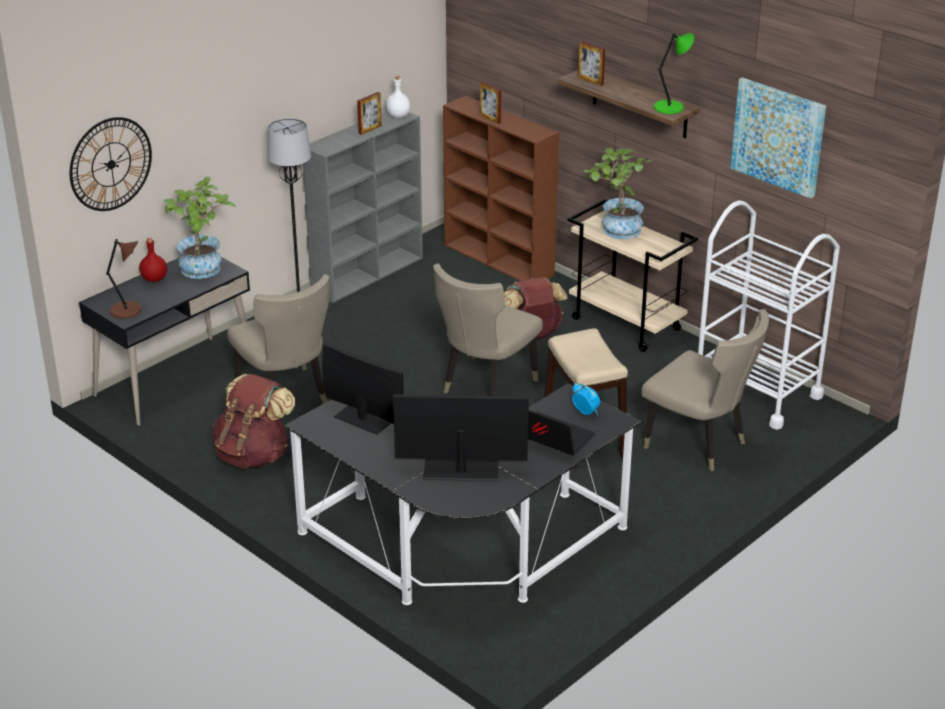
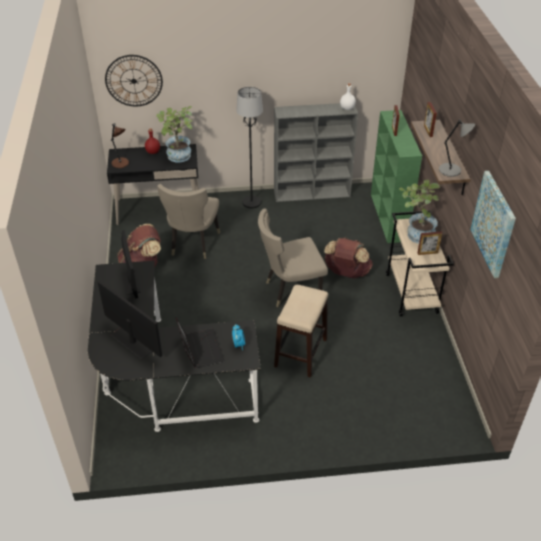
camera: 40 degrees right, 10 degrees up
picture frame [357,92,382,135] -> picture frame moved to [418,232,442,255]
brown bookcase [443,96,559,281] -> green bookcase [371,110,422,243]
beige chair [642,309,769,471] -> none
green table lamp [654,33,694,114] -> grey table lamp [439,119,475,177]
white cart [698,201,840,430] -> none

